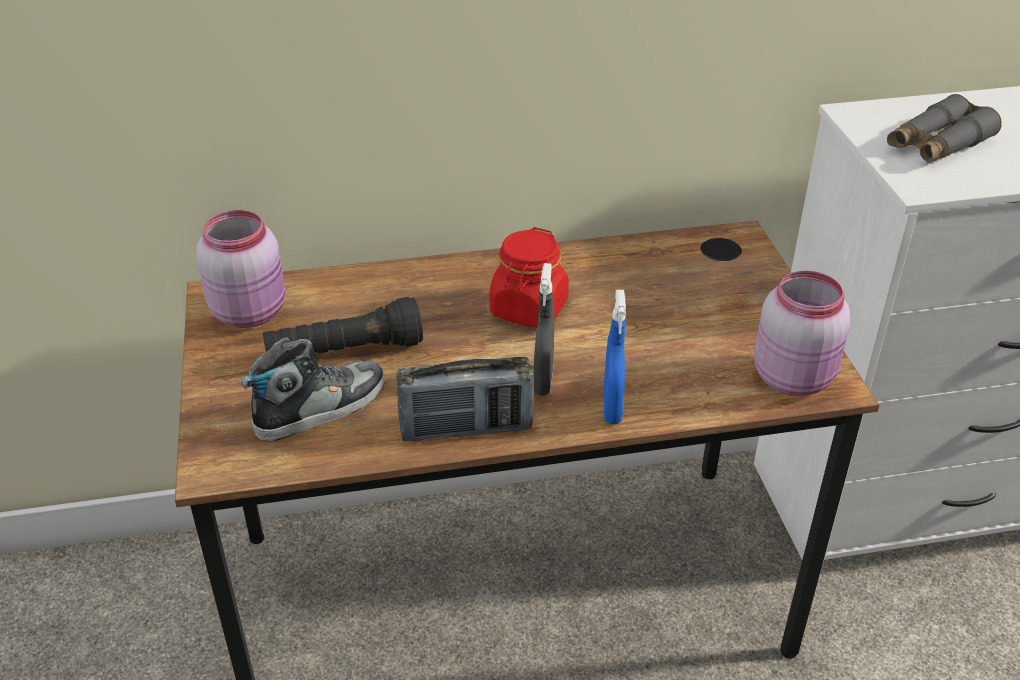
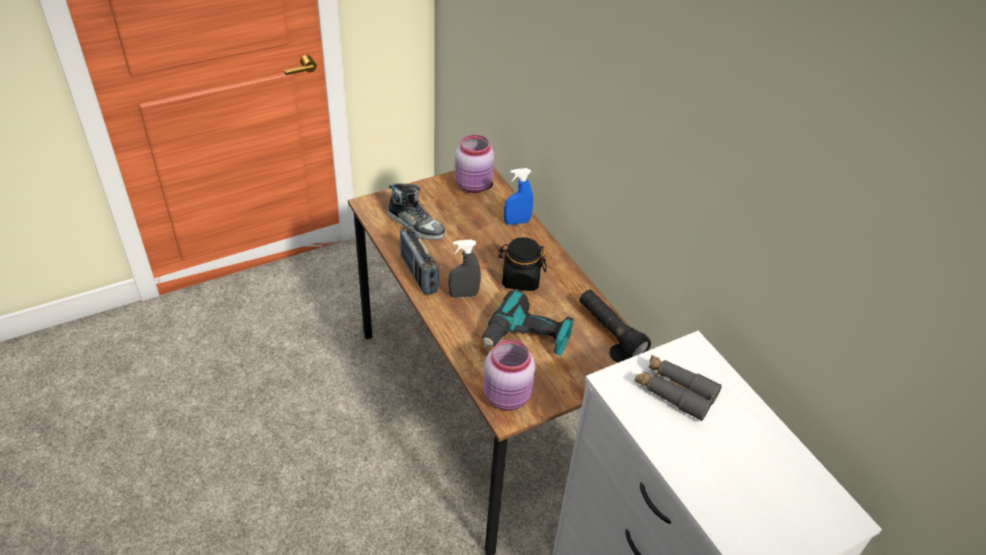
camera: 70 degrees right, 5 degrees up
black flashlight [263,297,423,354] -> black flashlight moved to [580,290,651,358]
red jar [490,227,569,328] -> black jar [498,237,547,291]
blue spray bottle [603,290,626,425] -> blue spray bottle moved to [504,168,533,225]
none -> power drill [482,289,574,356]

